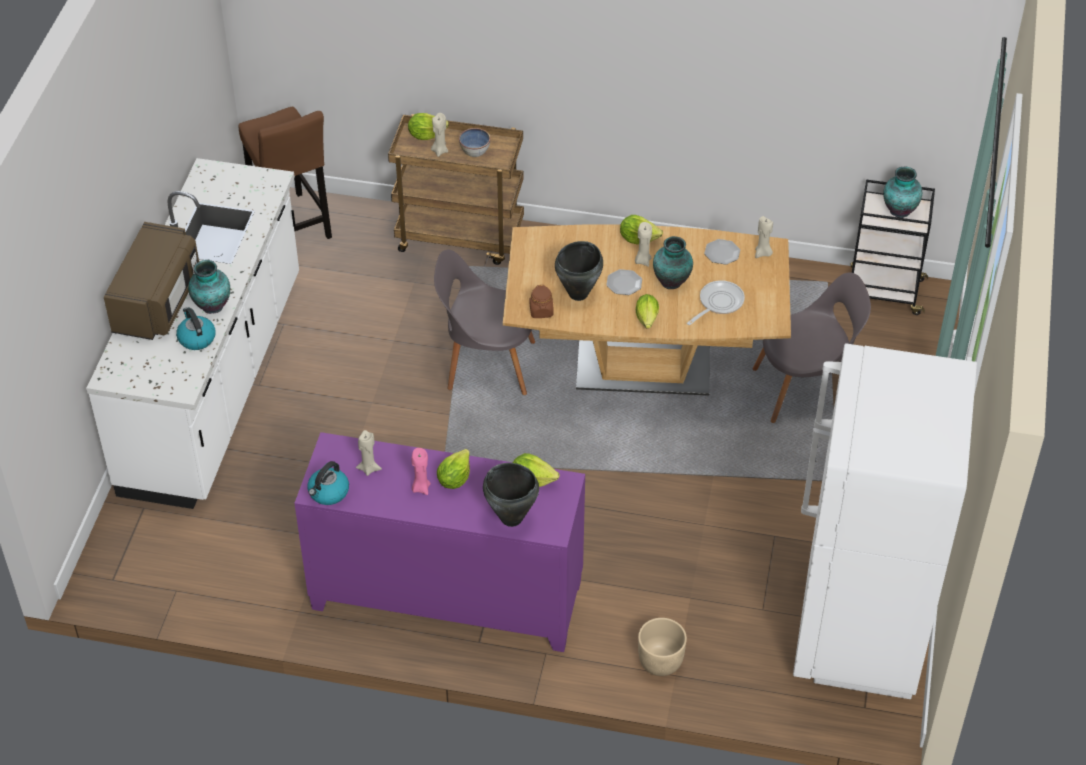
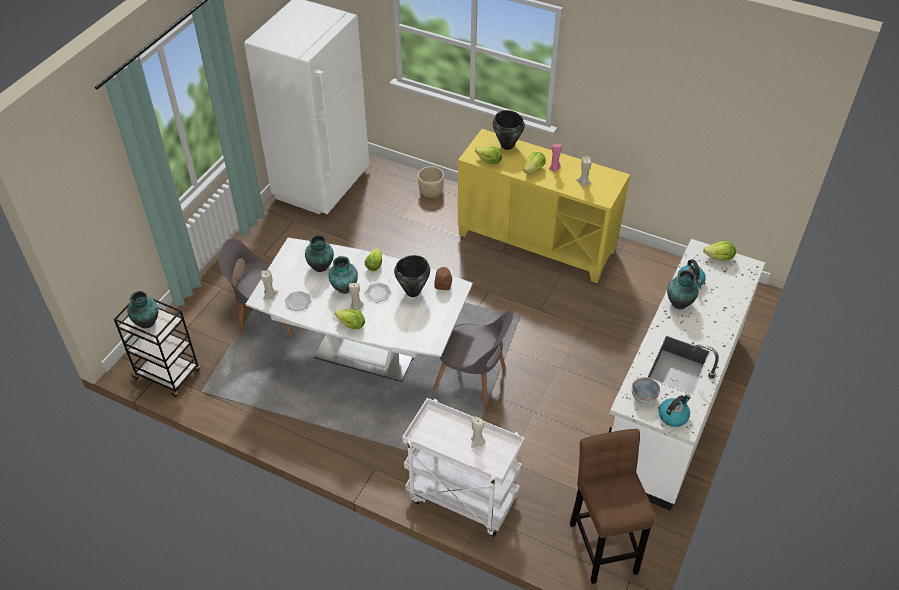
camera: 165 degrees left, 0 degrees up
brown microwave [104,222,199,340] -> none
purple cabinet [294,432,585,652] -> yellow cabinet [458,129,630,283]
kettle [307,461,349,505] -> kettle moved to [659,394,691,427]
brown cart [388,114,524,265] -> white cart [402,398,525,537]
lettuce [408,113,449,140] -> lettuce moved to [703,241,736,260]
bowl [459,128,490,157] -> bowl moved to [632,377,660,404]
brown dining table [503,224,791,396] -> white dining table [246,238,473,382]
frying pan [687,280,745,325] -> vase [305,235,334,272]

